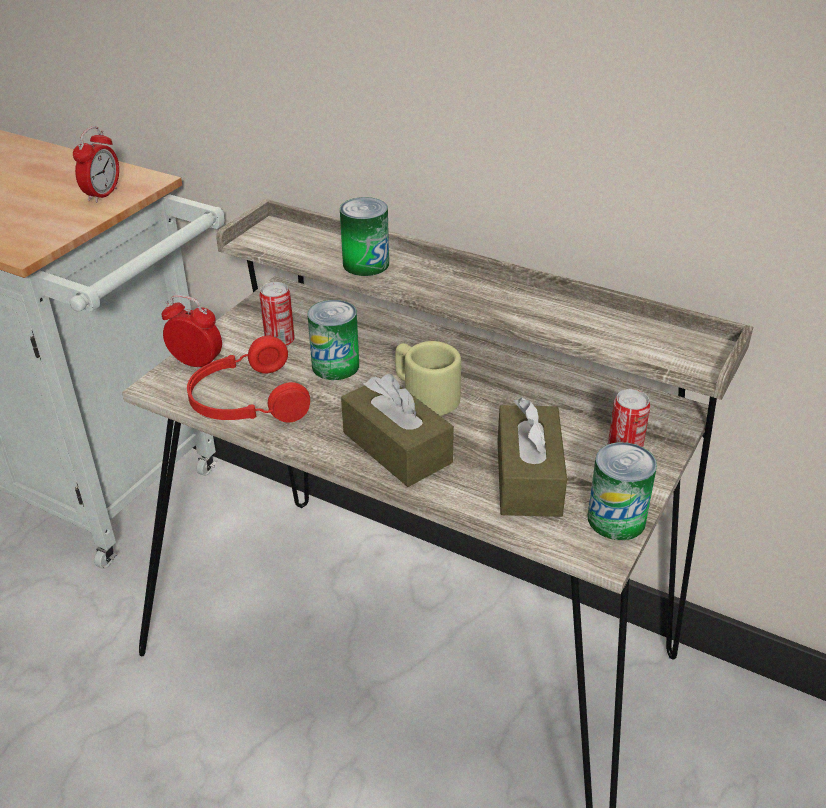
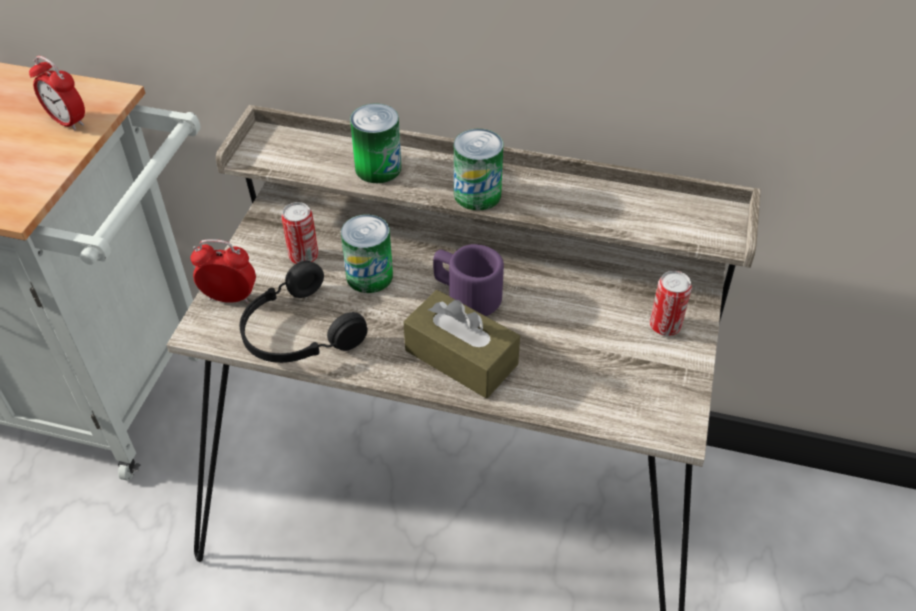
camera: 15 degrees left, 10 degrees up
alarm clock [73,126,119,203] -> alarm clock turned 120 degrees clockwise [29,56,85,131]
red headphones [187,336,310,423] -> black headphones [240,261,368,363]
beige mug [395,341,461,416] -> purple mug [433,244,504,316]
brown tissue box [497,398,567,517] -> none
can [588,442,657,540] -> can moved to [454,129,504,211]

